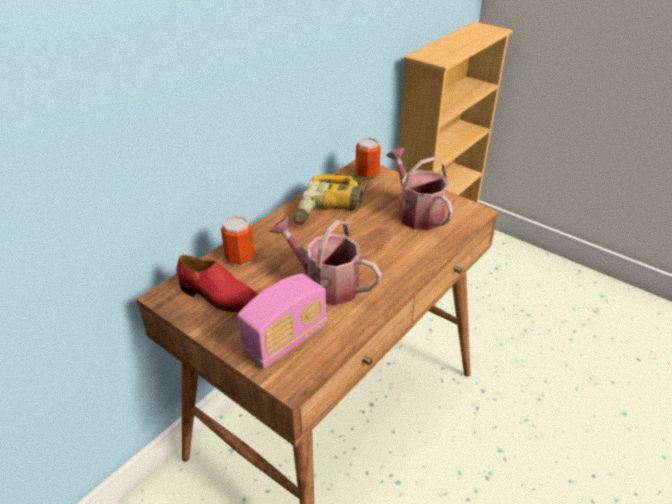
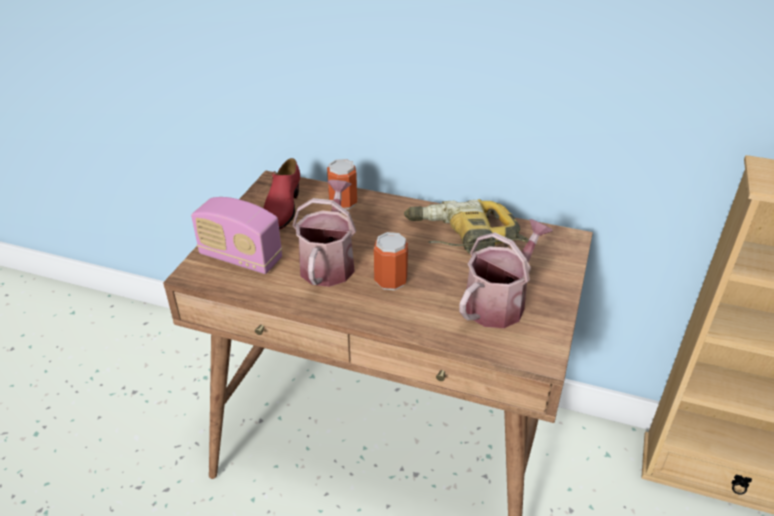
camera: 70 degrees right, 0 degrees up
can [355,137,381,178] -> can moved to [374,232,408,290]

